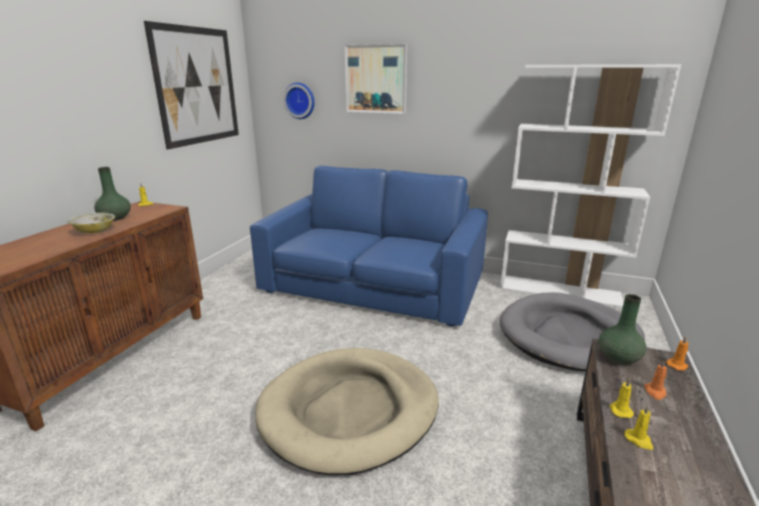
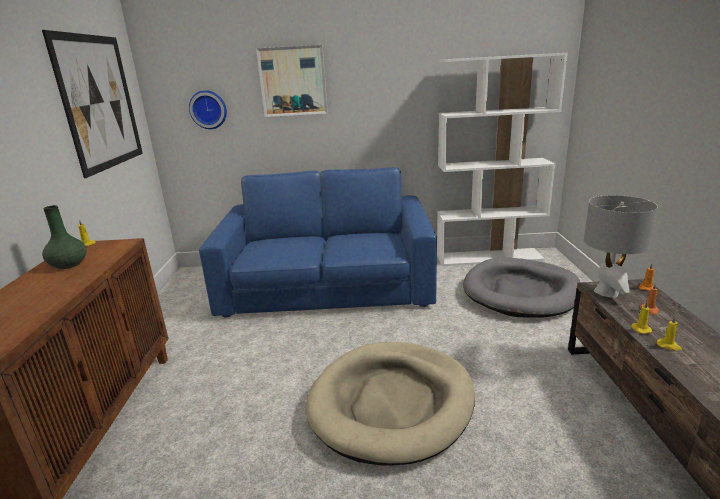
camera: 20 degrees left, 0 degrees up
bowl [67,213,115,233] -> none
green vase [598,294,647,365] -> grey table lamp [584,195,658,298]

